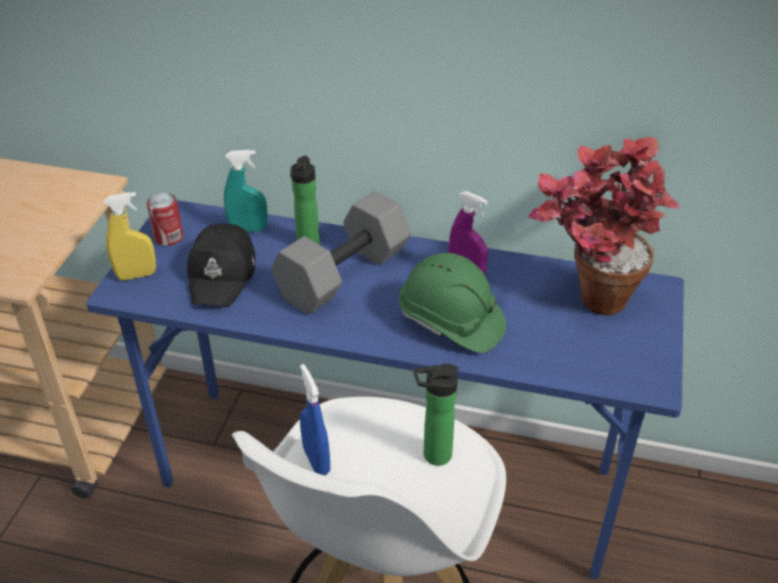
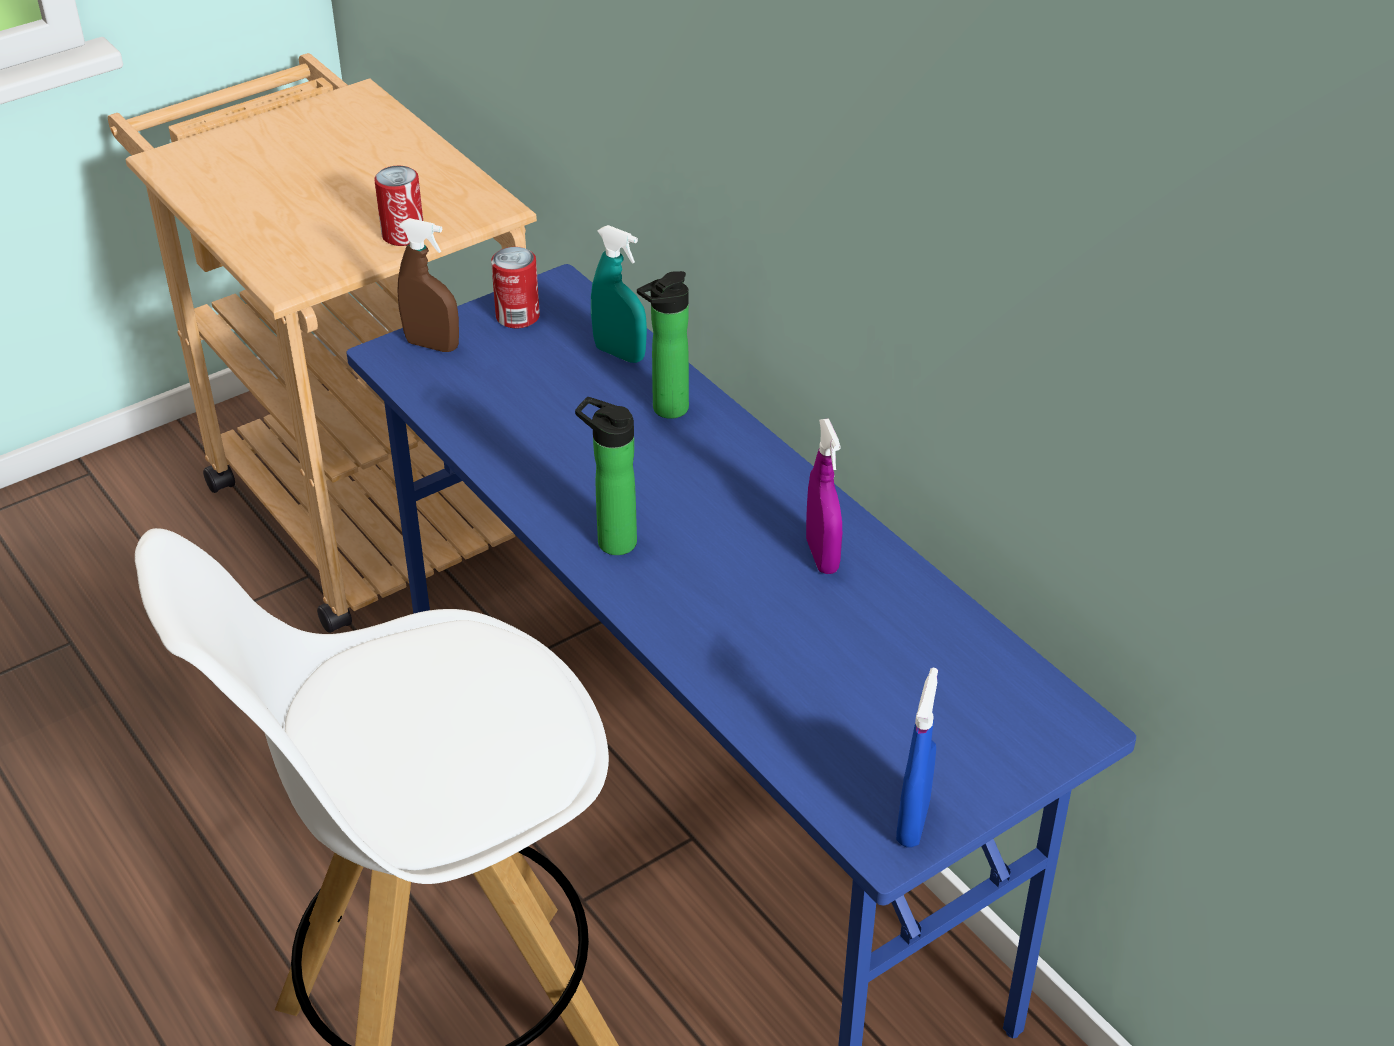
camera: 40 degrees right, 0 degrees up
yellow spray bottle [104,192,156,281] -> brown spray bottle [397,218,459,352]
black cap [187,223,255,306] -> none
grey dumbbell [271,191,411,315] -> none
blue spray bottle [300,364,330,476] -> blue spray bottle moved to [896,668,938,848]
green hard hat [399,253,506,353] -> none
bottle [414,363,459,466] -> bottle moved to [575,397,637,555]
potted plant [528,137,679,315] -> none
none -> can [374,166,423,246]

